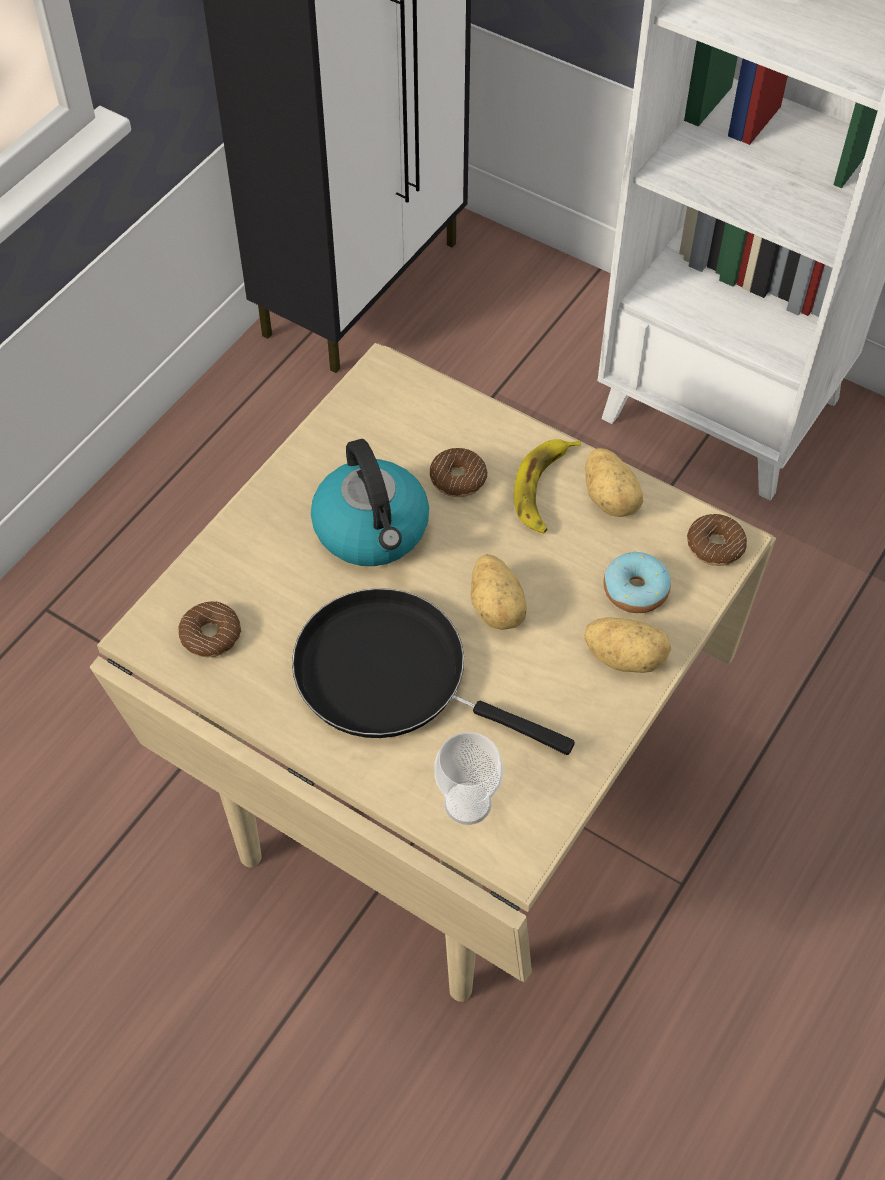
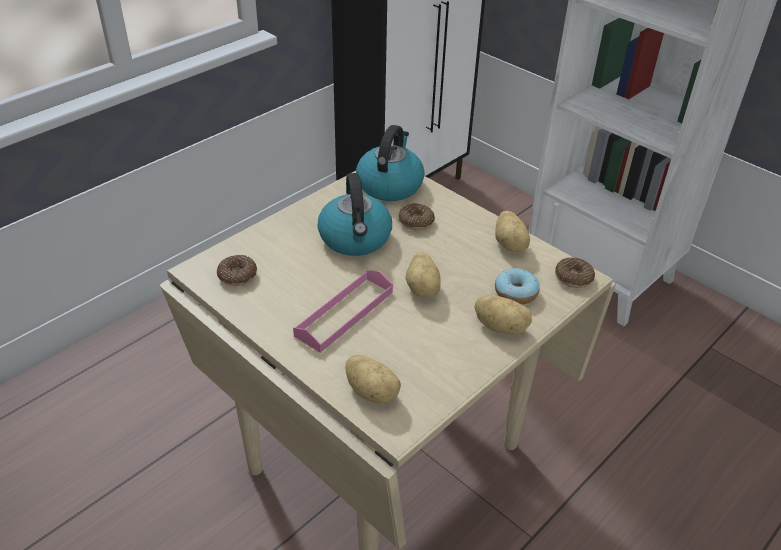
camera: 10 degrees right, 15 degrees down
black frying pan [292,588,575,755] -> pink tray [293,270,393,353]
cup [434,732,503,825] -> potato [346,355,401,404]
banana [514,439,581,533] -> none
none -> kettle [356,125,425,201]

